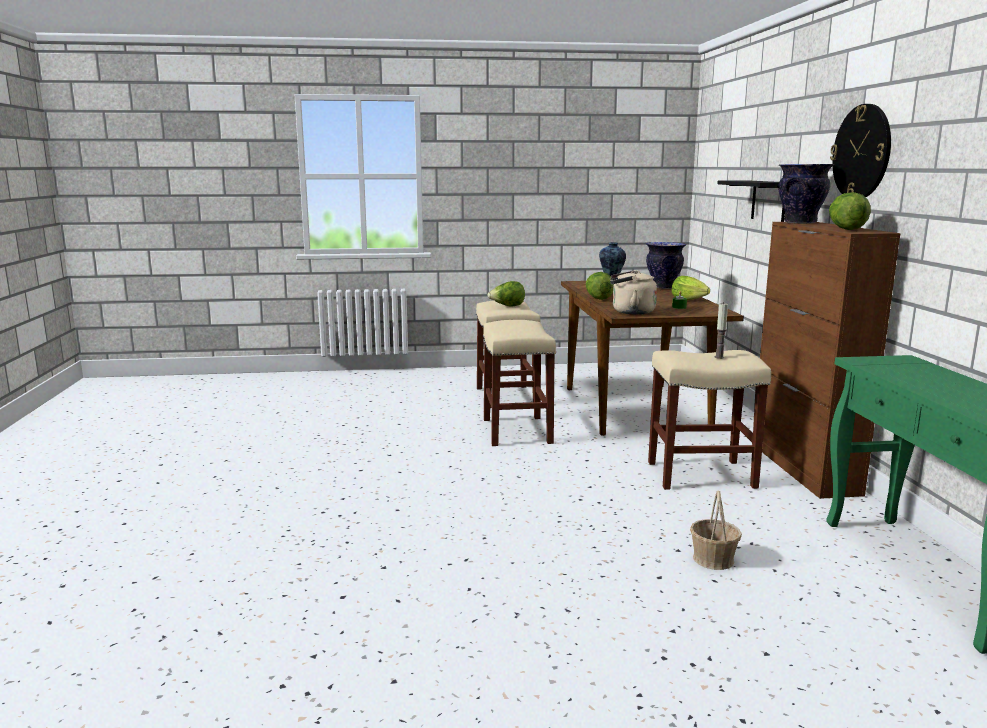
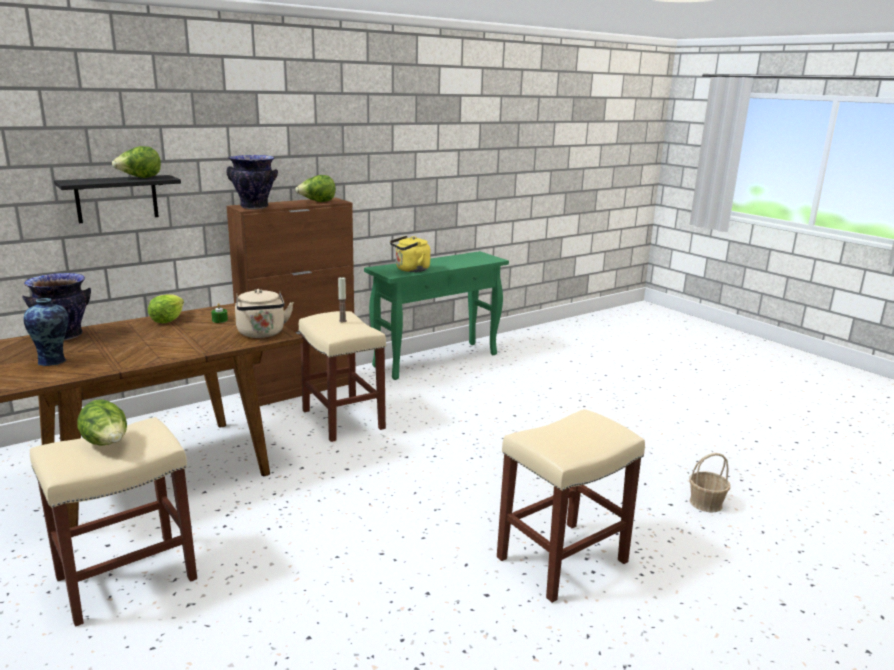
camera: 120 degrees left, 5 degrees up
beige stool [483,320,556,446] -> beige stool moved to [497,409,645,603]
lettuce [586,272,614,300] -> lettuce moved to [112,146,161,178]
basket [690,490,742,570] -> basket moved to [689,453,730,512]
wall clock [830,104,891,197] -> none
none -> yellow kettle [390,236,431,272]

